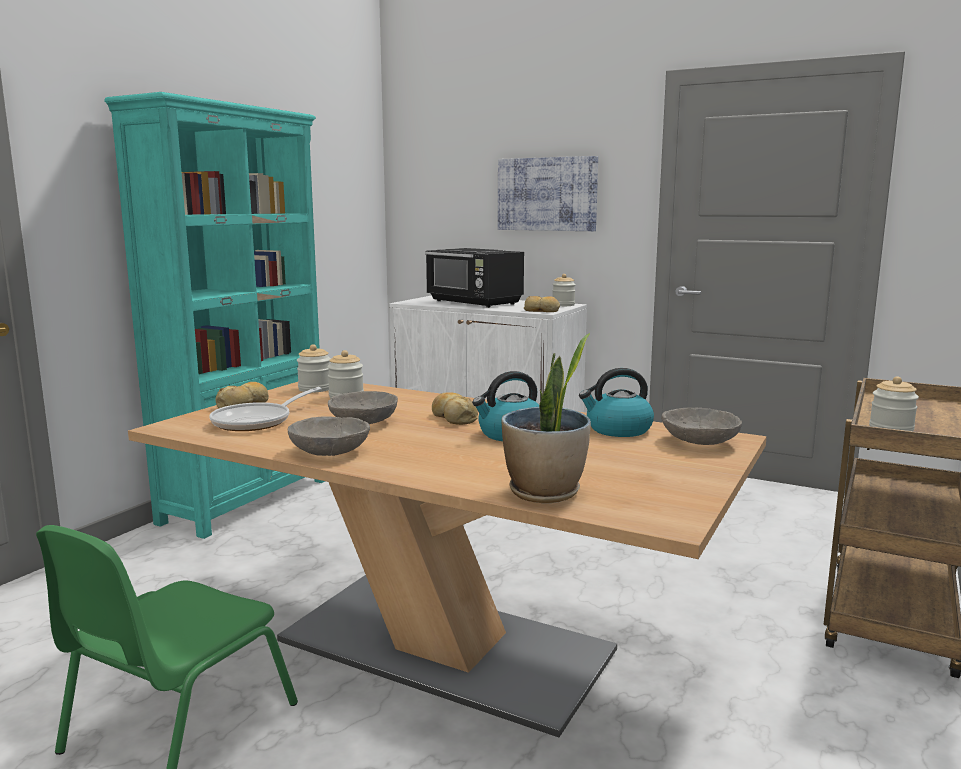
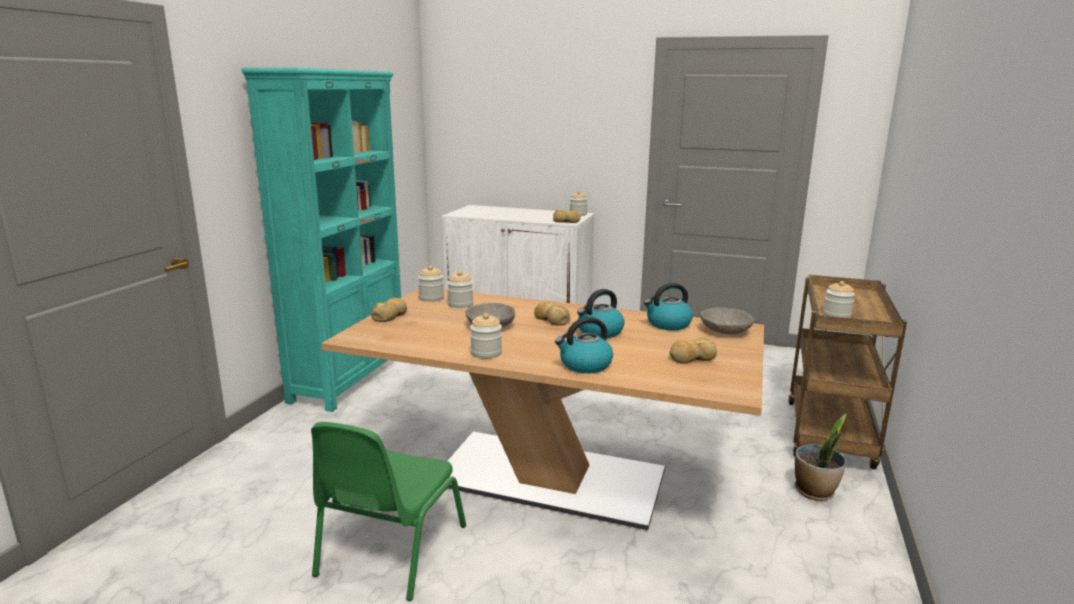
camera: 10 degrees left, 5 degrees up
frying pan [209,387,322,431] -> none
grey bowl [287,417,370,456] -> jar [470,313,502,359]
black microwave [425,248,524,308] -> none
picture [498,156,598,231] -> none
potted plant [501,333,591,503] -> potted plant moved to [795,414,847,501]
none -> kettle [555,317,613,373]
none -> bread [669,337,717,364]

